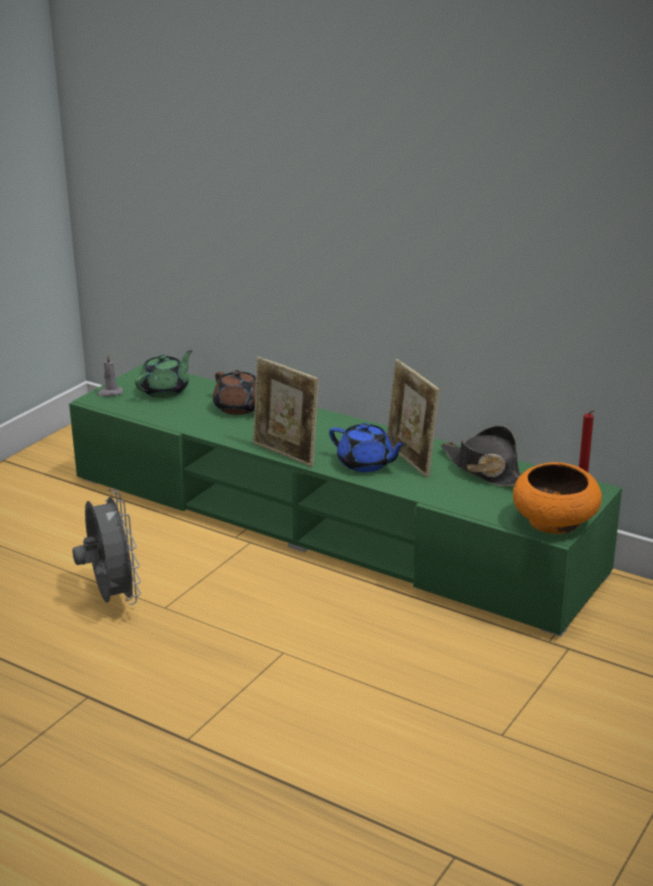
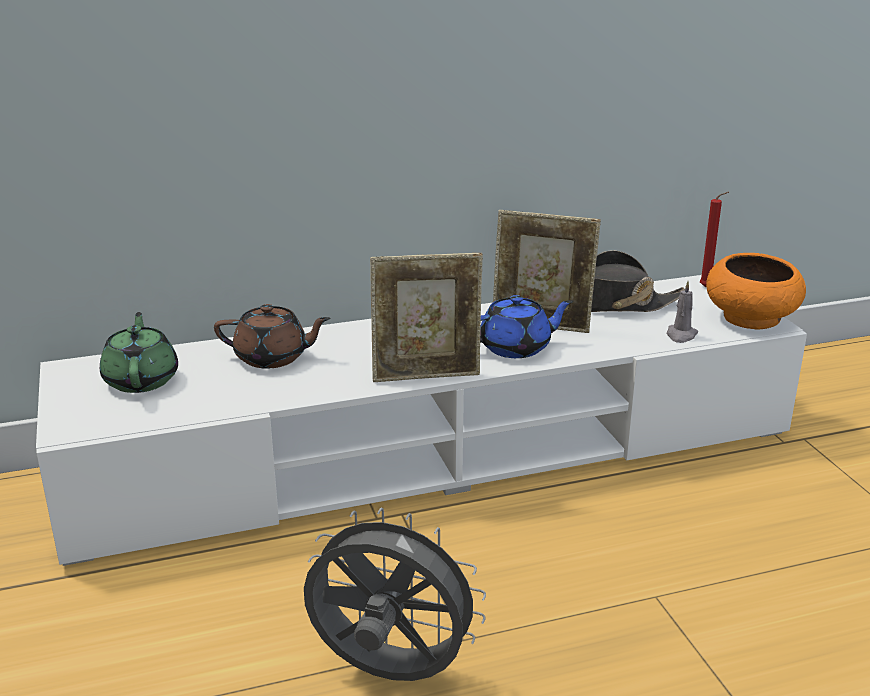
camera: 50 degrees left, 0 degrees up
green tv stand [69,364,622,637] -> white tv stand [36,275,807,566]
grey candle [97,354,123,396] -> grey candle moved to [667,281,698,343]

